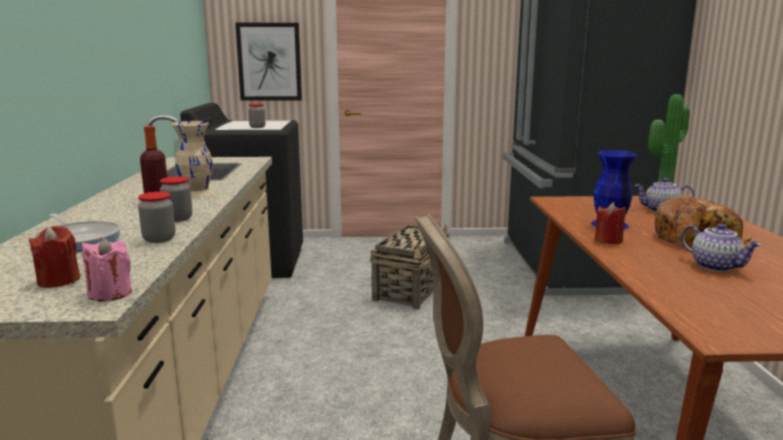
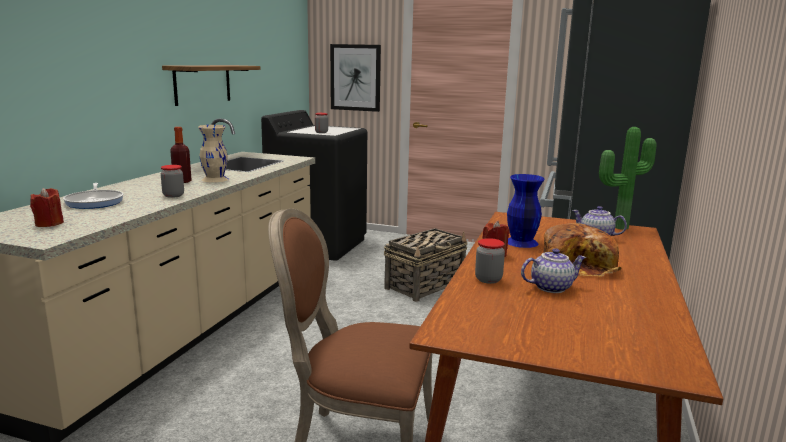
camera: 20 degrees right, 0 degrees up
pink candle [82,237,132,301] -> none
jar [138,192,175,243] -> jar moved to [475,238,505,284]
teapot [681,223,762,272] -> teapot turned 90 degrees counterclockwise [521,248,586,293]
none -> shelf [162,65,261,106]

